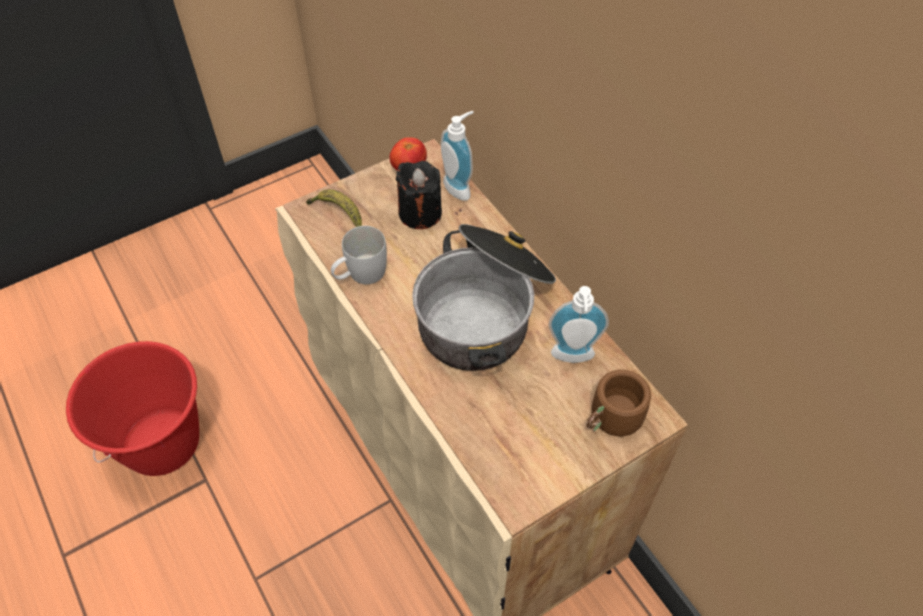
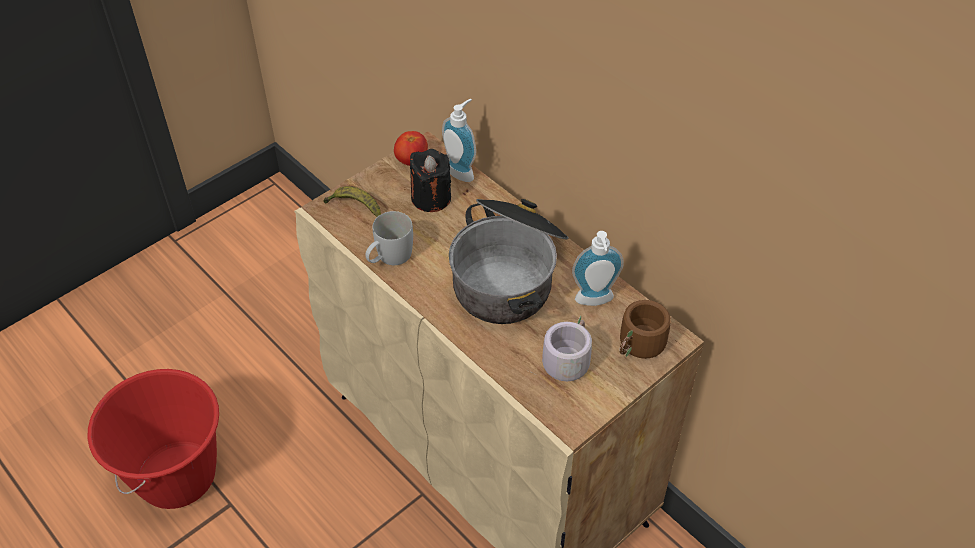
camera: 10 degrees left, 5 degrees down
none -> grey mug [528,316,592,381]

